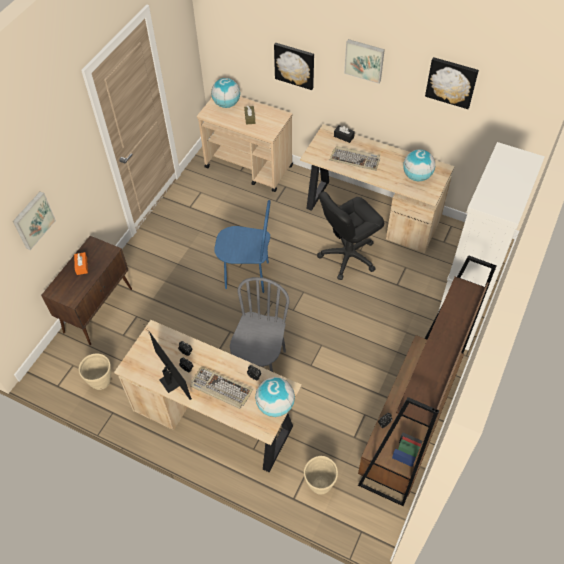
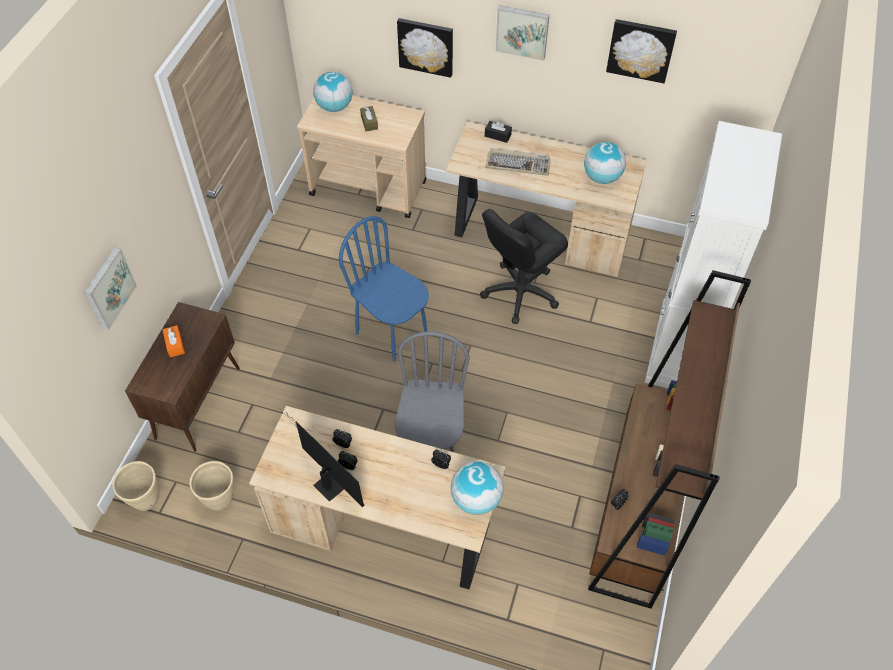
camera: 10 degrees left, 0 degrees up
keyboard [190,367,253,409] -> none
blue chair [214,200,271,293] -> blue chair turned 135 degrees counterclockwise [339,216,429,362]
beige planter [304,456,338,495] -> beige planter moved to [112,461,159,511]

